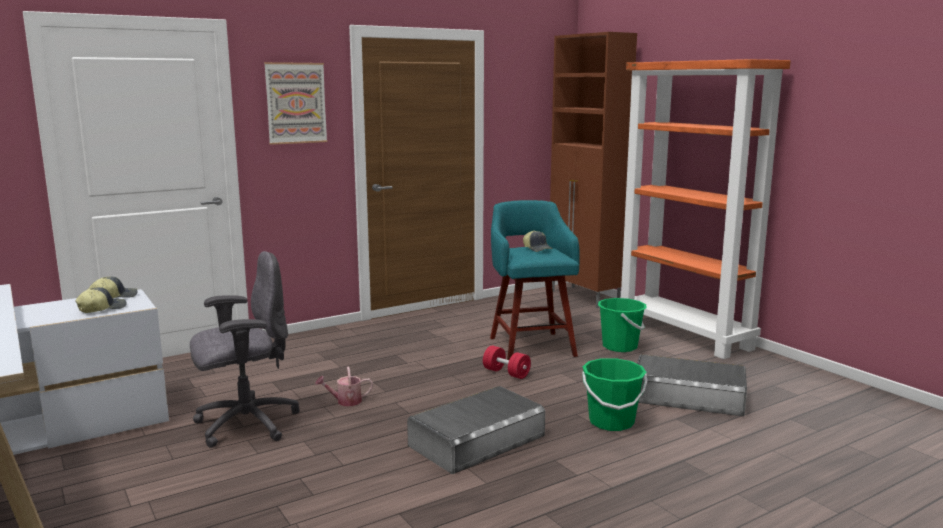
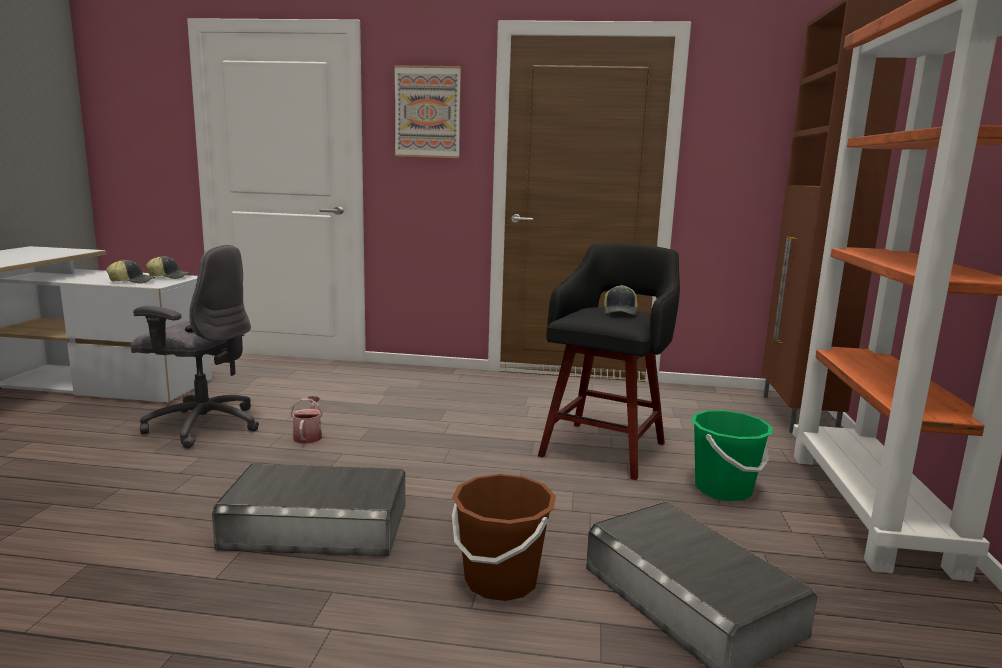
camera: 40 degrees right, 0 degrees up
watering can [315,367,373,406] -> watering can turned 60 degrees clockwise [290,396,323,444]
red dumbbell [483,345,531,379] -> none
turquoise stool [490,200,580,360] -> black stool [538,243,680,480]
green bucket [582,358,647,431] -> brown bucket [452,474,556,601]

